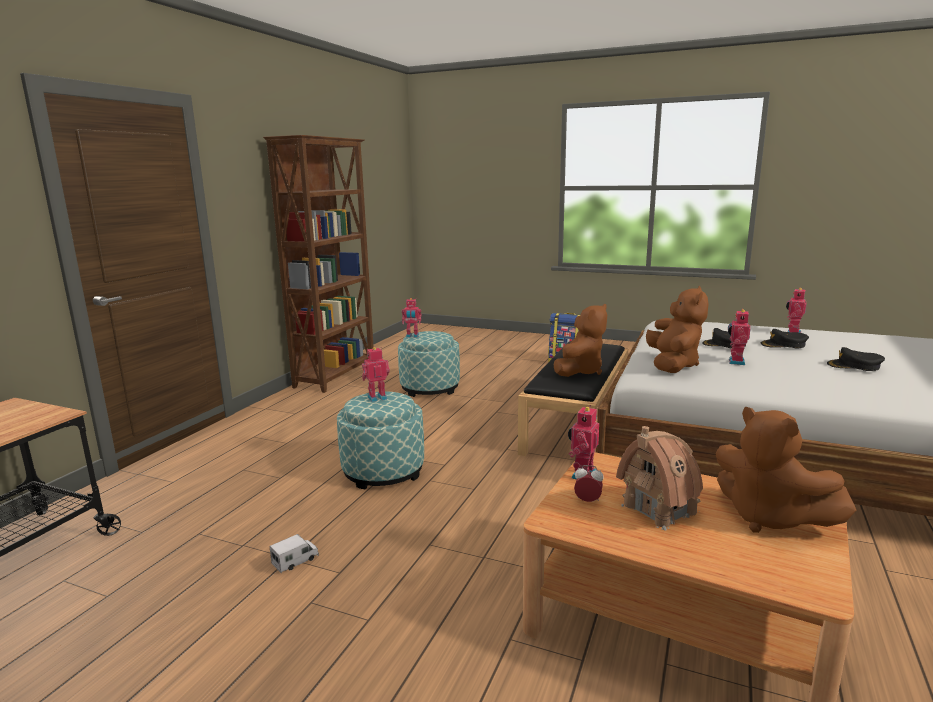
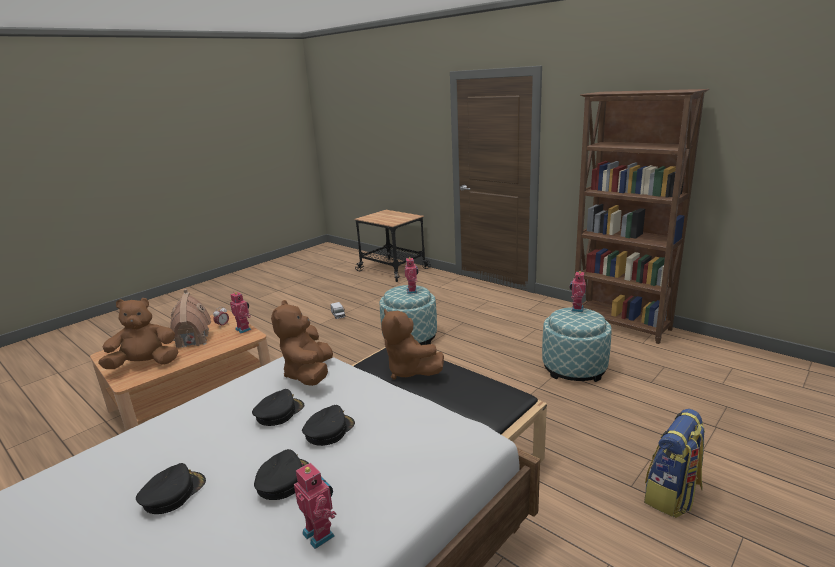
camera: 110 degrees right, 5 degrees up
brown plush toy [646,286,708,373] -> brown plush toy turned 60 degrees clockwise [271,300,333,386]
toy robot [728,309,750,365] -> black cap [252,389,304,426]

